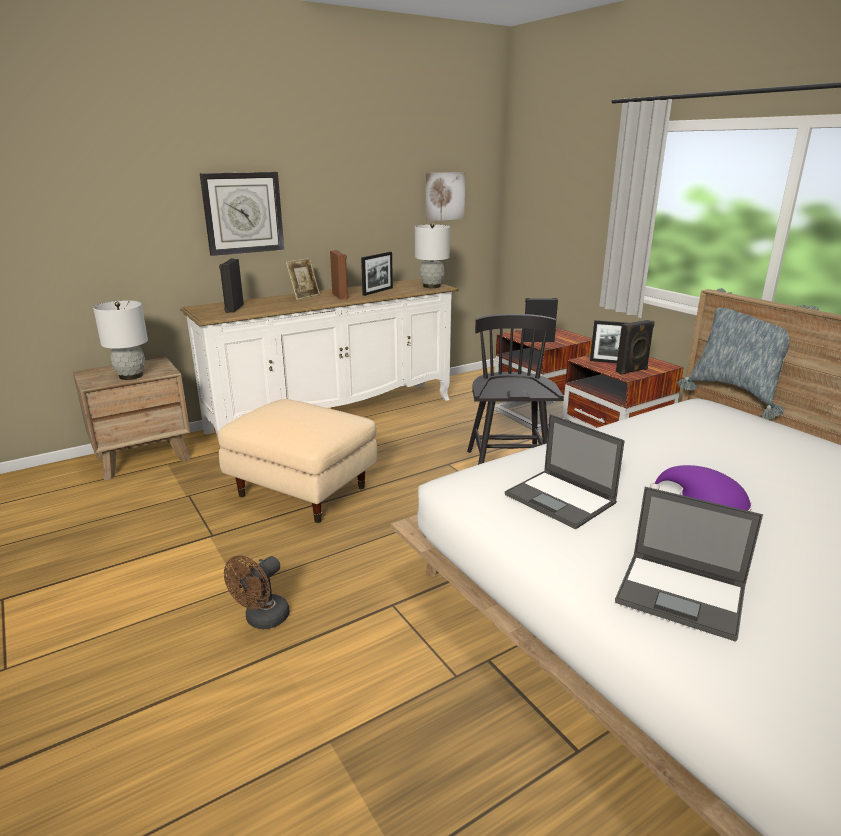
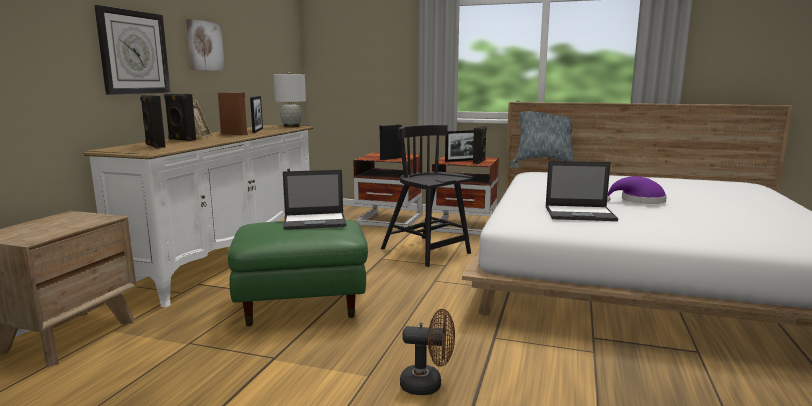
camera: 40 degrees left, 10 degrees down
white table lamp [93,300,148,380] -> none
beige ottoman [218,399,377,523] -> green ottoman [228,220,368,326]
brown fan [224,555,290,629] -> brown fan turned 75 degrees counterclockwise [400,309,455,395]
picture [426,172,466,221] -> picture moved to [186,19,225,71]
laptop [615,487,763,642] -> laptop moved to [283,170,346,230]
none -> black speaker [164,93,196,141]

